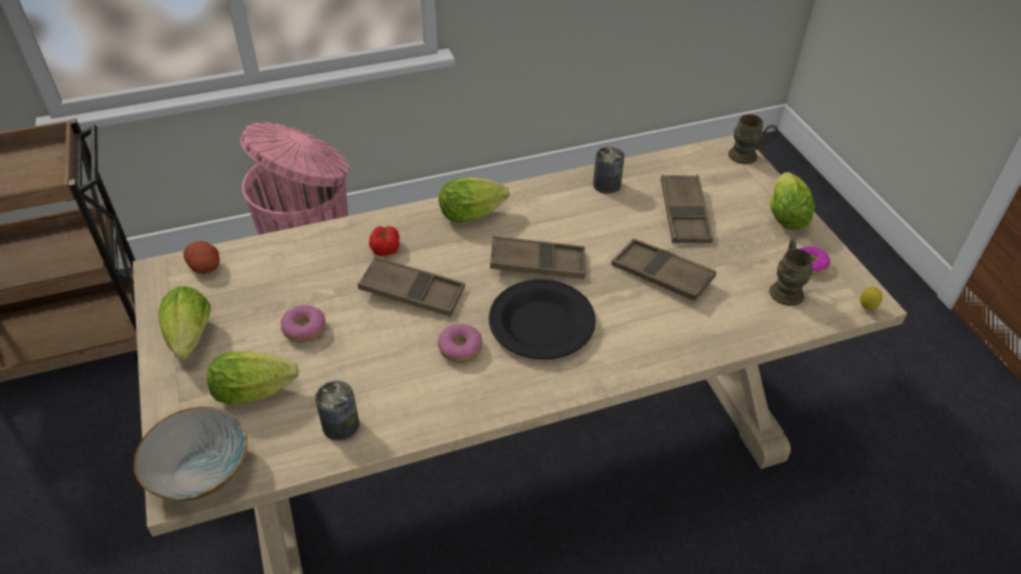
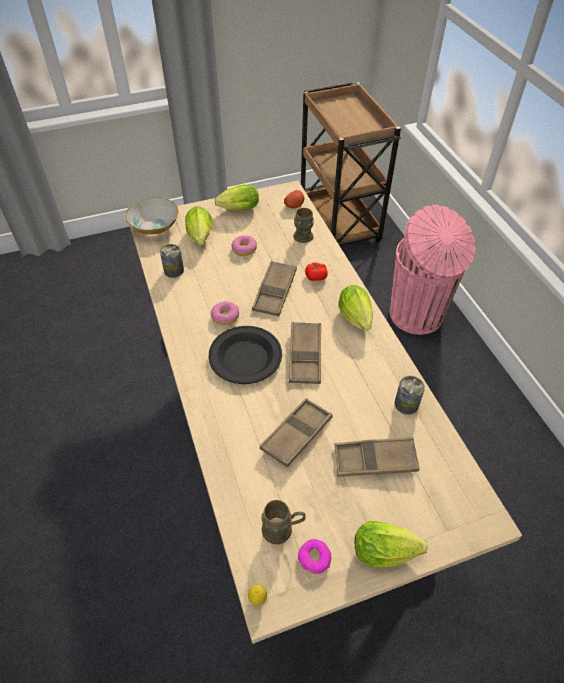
camera: 90 degrees right, 5 degrees up
brown mug [728,114,778,164] -> brown mug moved to [293,208,314,243]

